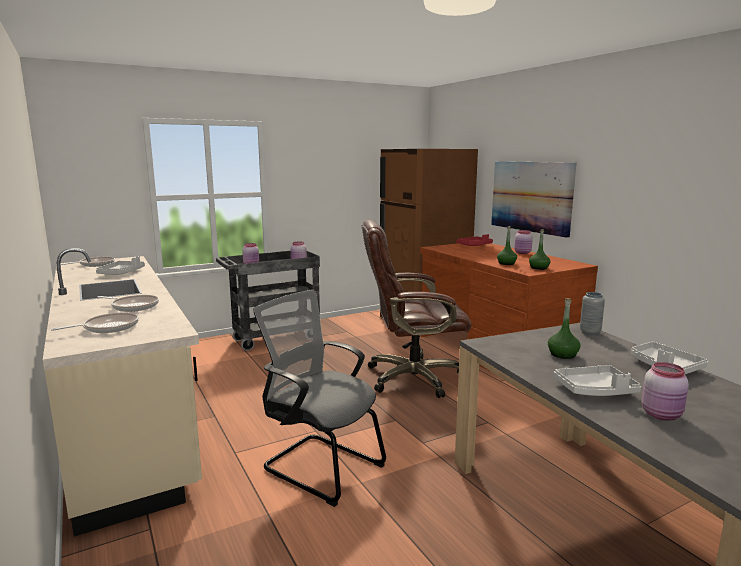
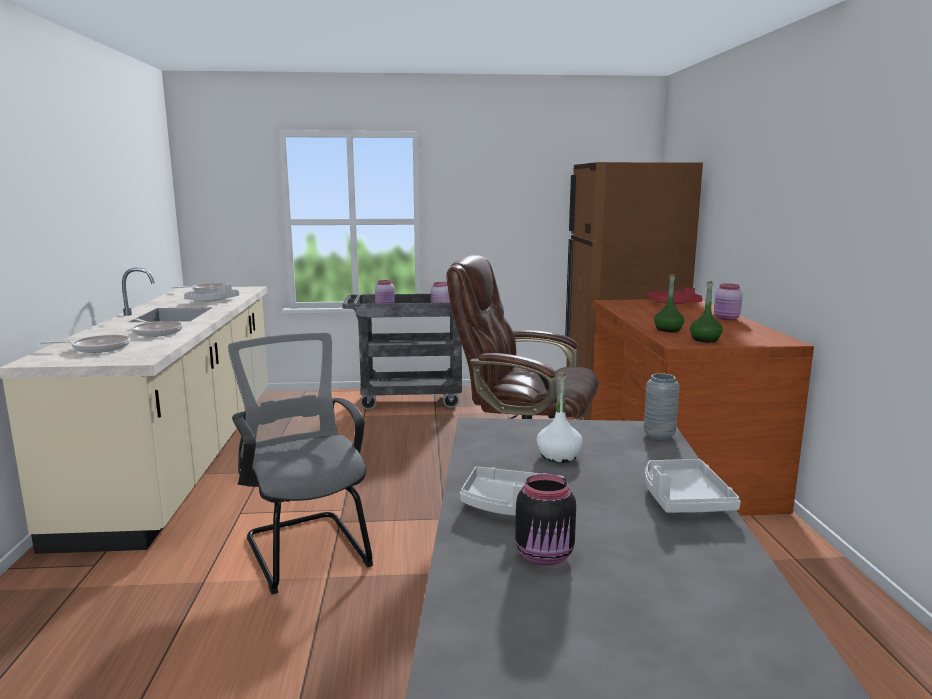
camera: 25 degrees right, 0 degrees up
picture [491,161,576,238] -> none
green bottle [548,298,581,359] -> white bottle [537,373,583,463]
pink jar [642,362,689,420] -> black jar [515,474,576,565]

